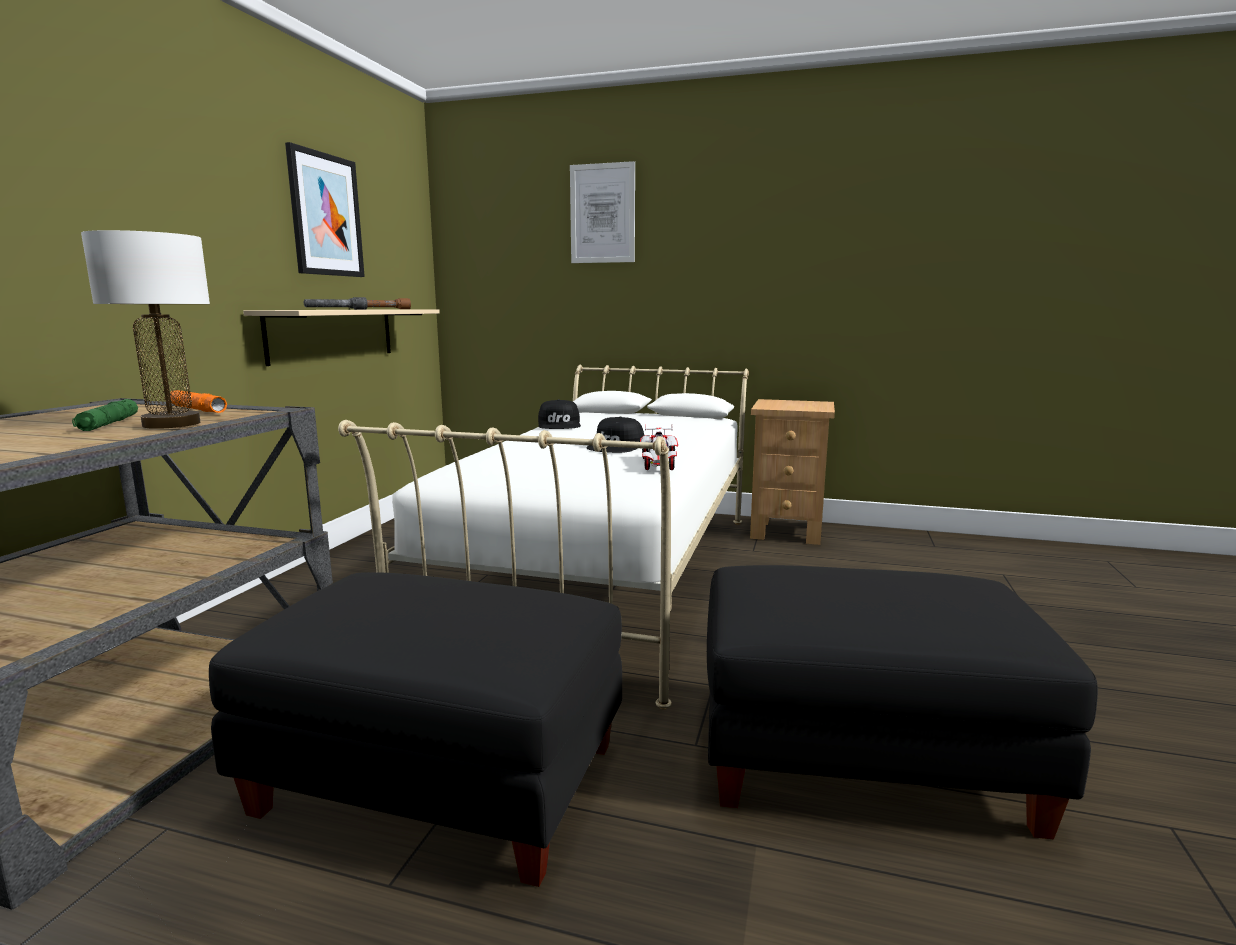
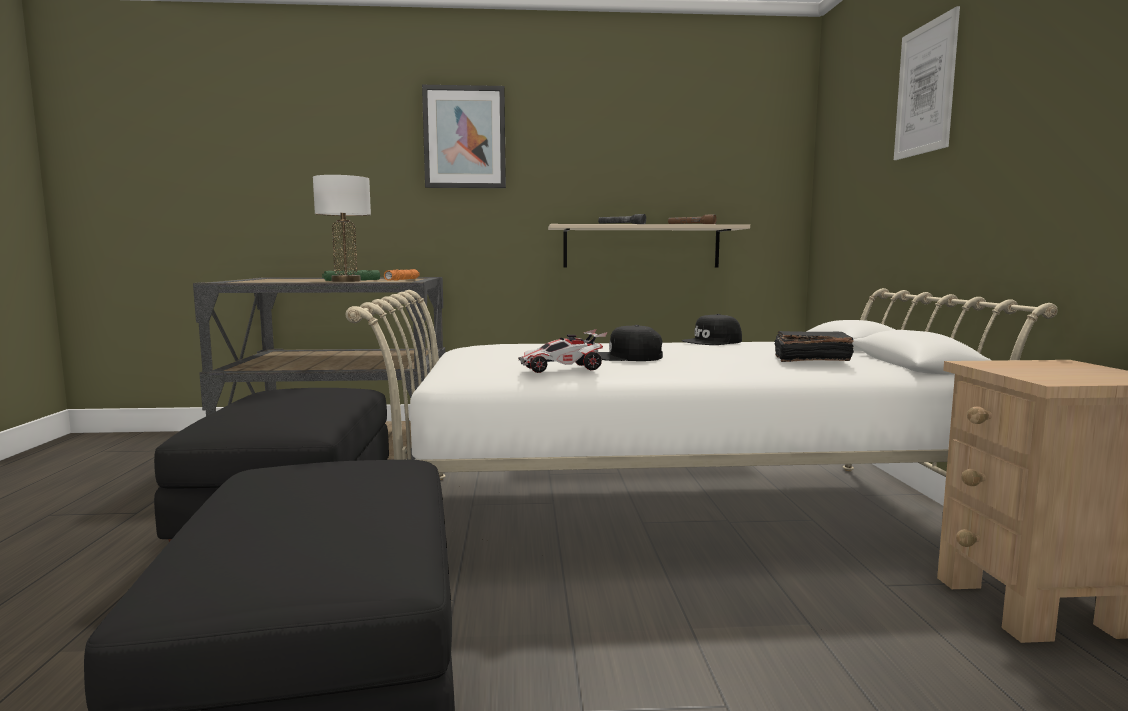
camera: 70 degrees right, 5 degrees down
picture [285,142,365,277] -> picture moved to [422,85,506,188]
none -> black book [774,331,854,362]

